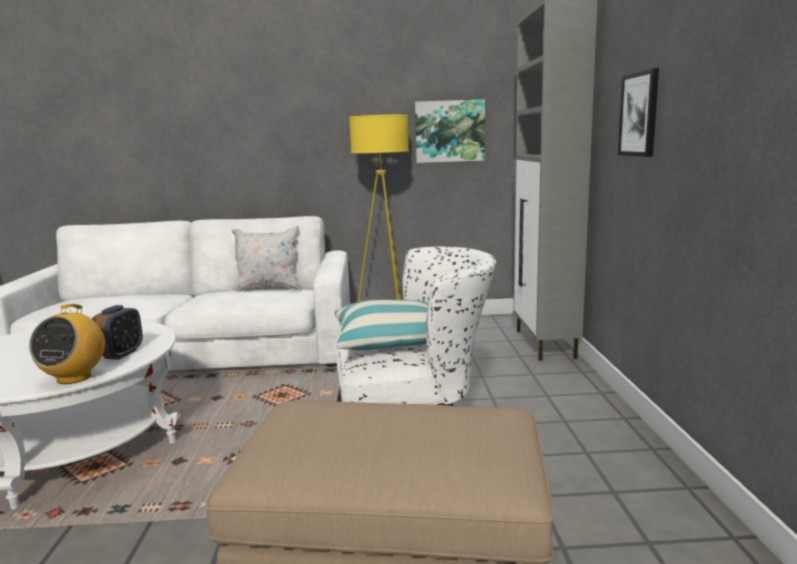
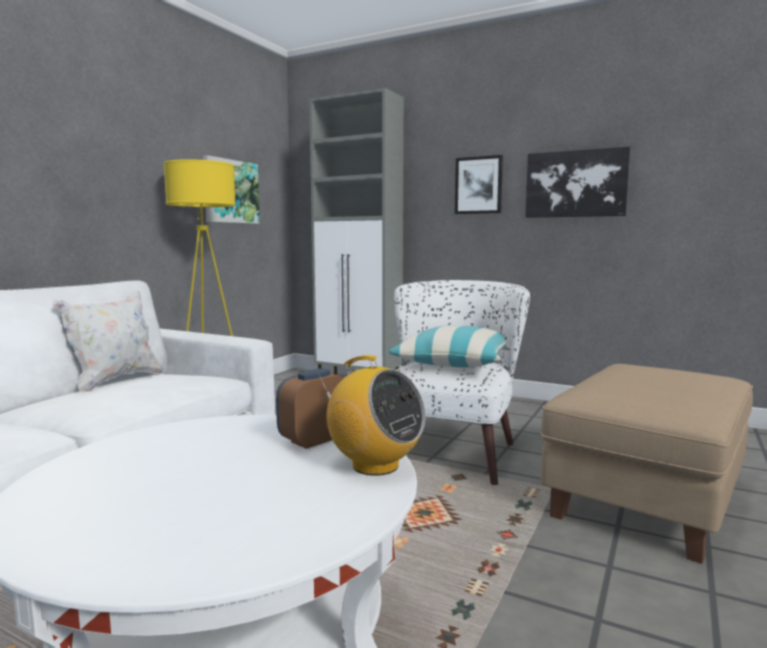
camera: 60 degrees left, 5 degrees down
alarm clock [92,305,143,360] -> alarm clock turned 90 degrees counterclockwise [276,368,344,449]
none -> picture [525,147,631,218]

